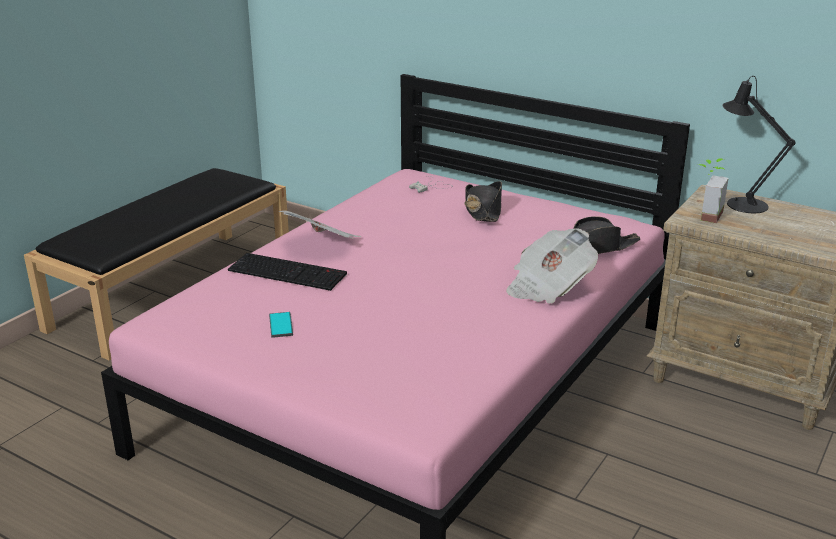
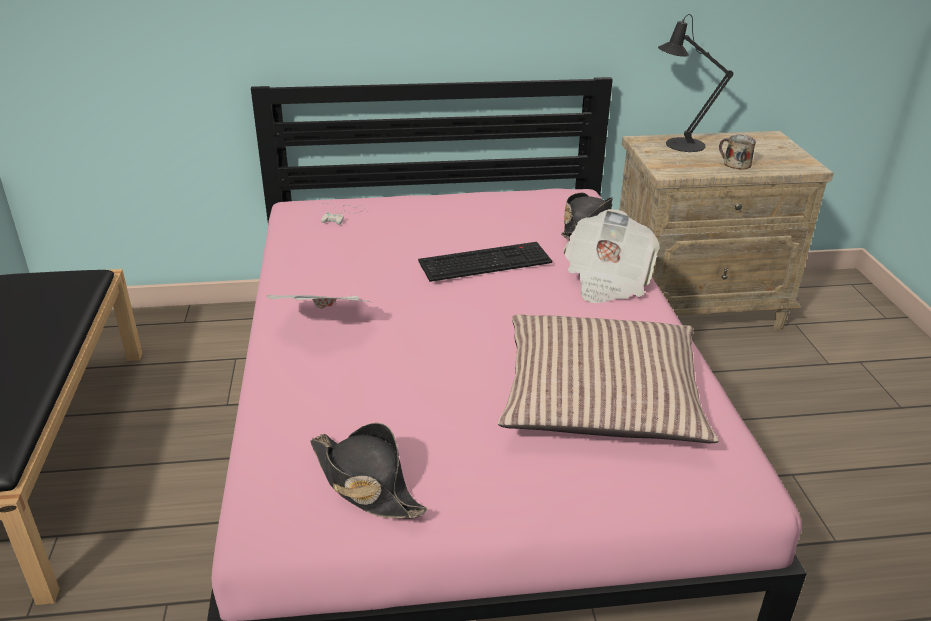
camera: 40 degrees left, 5 degrees up
keyboard [228,253,347,291] -> keyboard moved to [418,242,552,282]
phone [269,312,293,338] -> none
black hat [464,181,502,222] -> black hat moved to [310,423,428,519]
potted plant [699,158,729,223] -> none
none -> pillow [498,315,718,443]
none -> mug [719,135,756,170]

